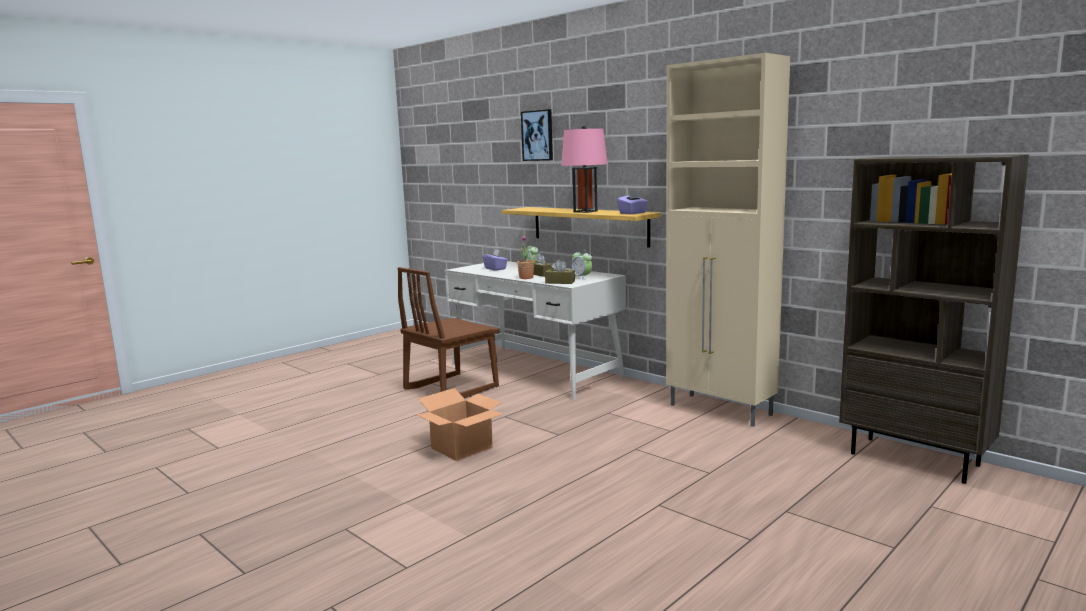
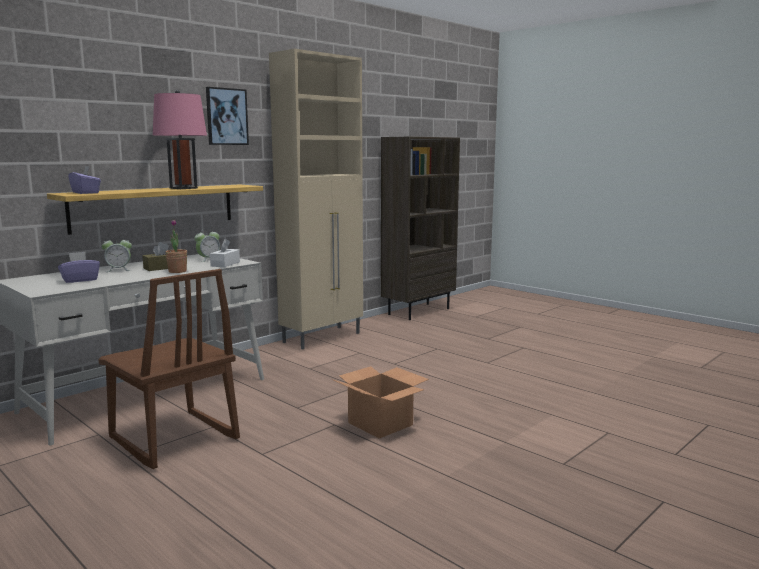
camera: 90 degrees left, 0 degrees up
picture [521,109,553,161] -> picture moved to [206,87,249,145]
brown tissue box [545,260,575,284] -> white tissue box [210,239,240,267]
purple tissue box [617,191,649,214] -> purple tissue box moved to [68,166,101,194]

